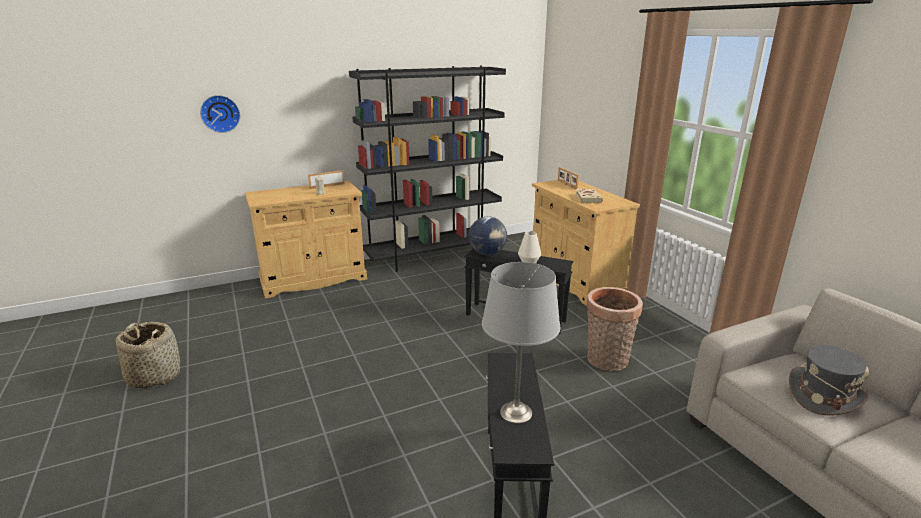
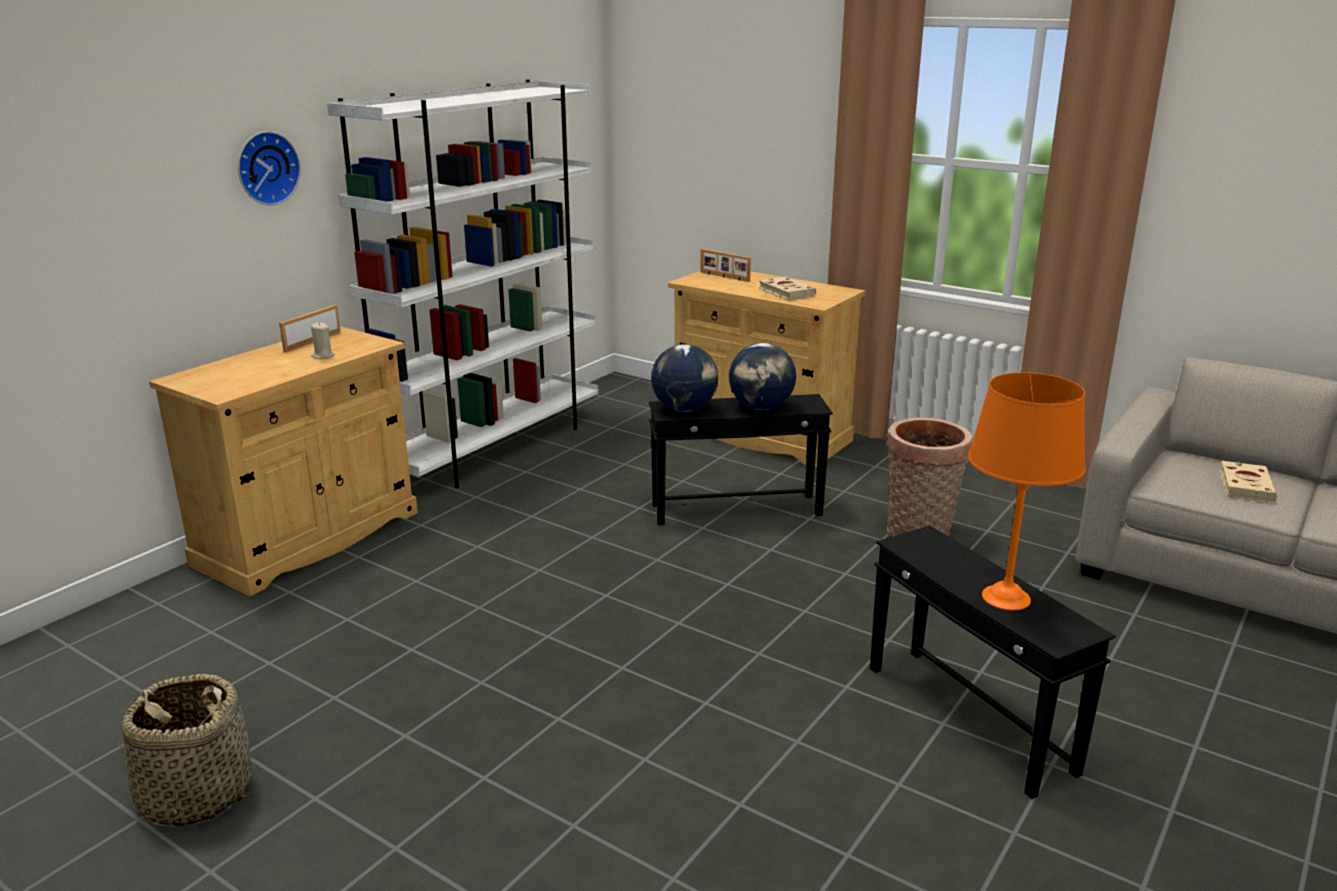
camera: 30 degrees left, 0 degrees up
wall clock [200,95,240,133] -> wall clock moved to [238,131,301,205]
black bookcase [349,65,506,272] -> white bookcase [327,79,599,488]
grey table lamp [482,262,560,424] -> orange table lamp [968,372,1086,611]
white vase [518,231,541,263] -> globe [729,343,796,410]
grey hat [789,345,869,416] -> beige book [1219,461,1277,503]

